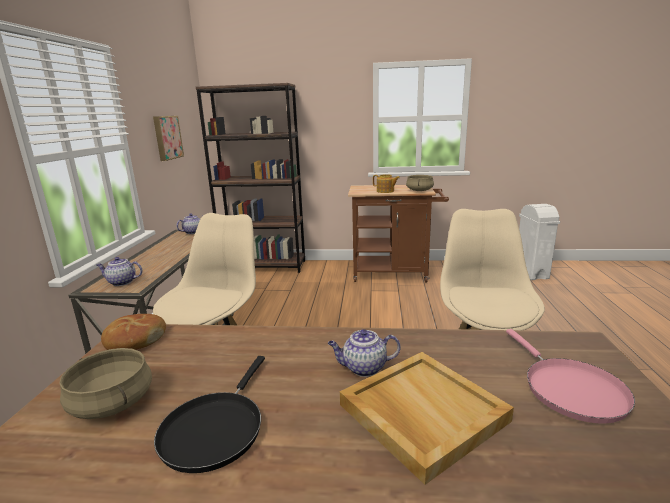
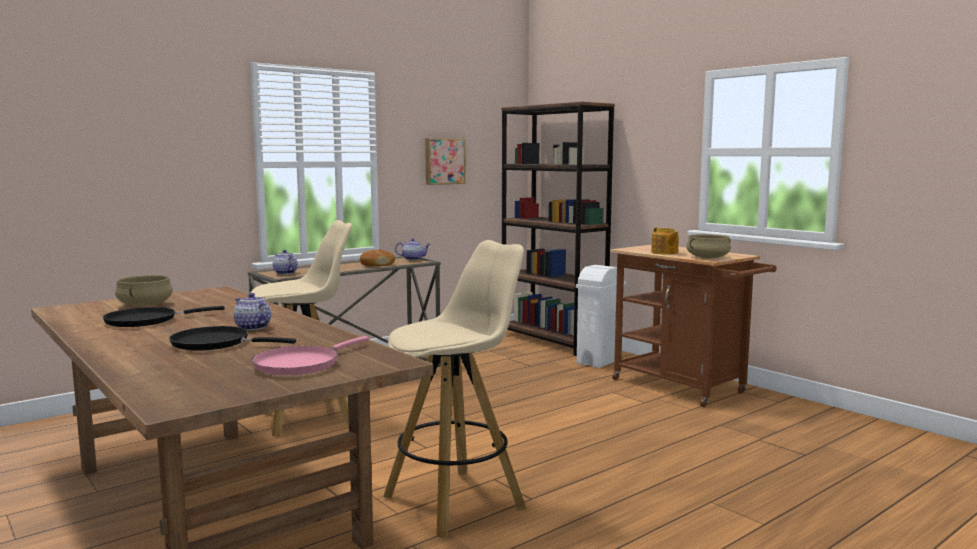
camera: 45 degrees right, 10 degrees down
bread [101,314,166,350] -> bread moved to [360,250,395,266]
beige tray [340,352,514,485] -> black frying pan [169,326,296,351]
white trash can [519,204,560,280] -> white trash can moved to [576,265,626,368]

